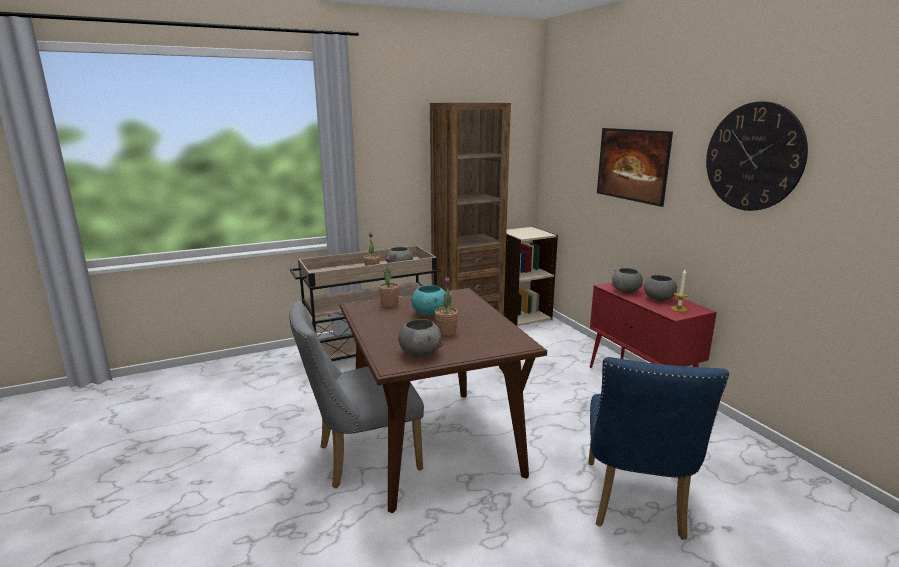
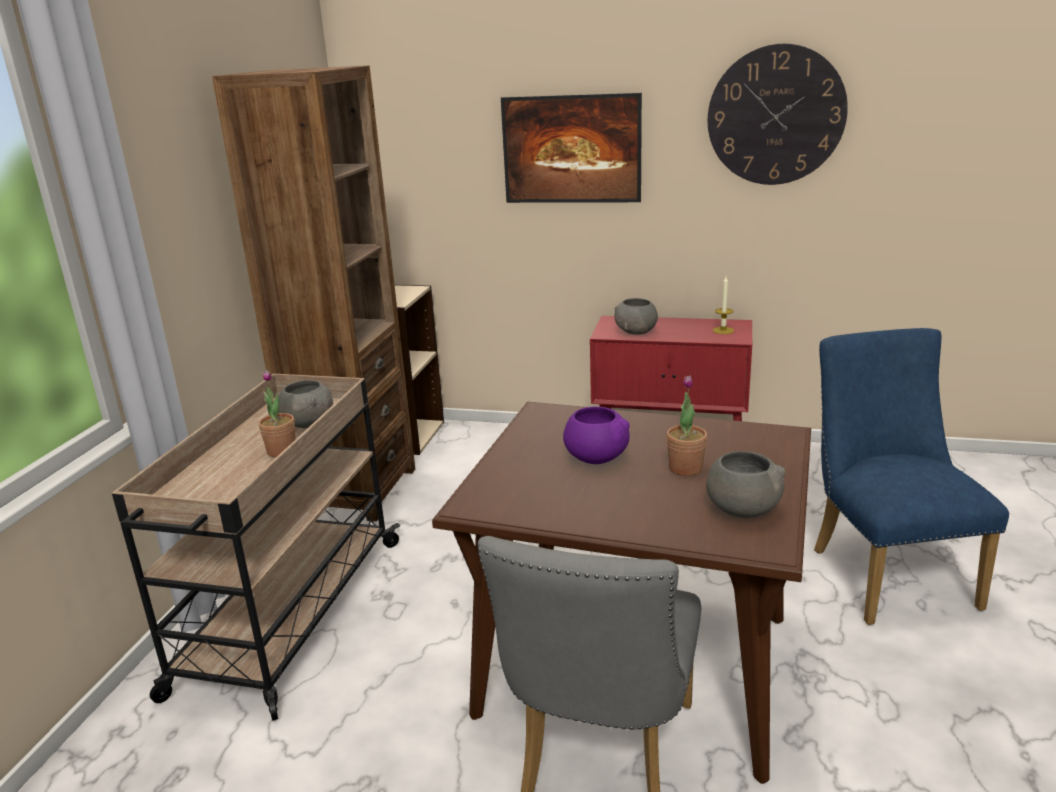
camera: 50 degrees left, 5 degrees up
potted plant [379,256,399,308] -> none
turquoise bowl [411,285,446,316] -> purple bowl [563,407,630,464]
blue chair [589,357,729,540] -> blue chair turned 150 degrees counterclockwise [814,328,1009,625]
grey bowl [644,275,677,301] -> none

